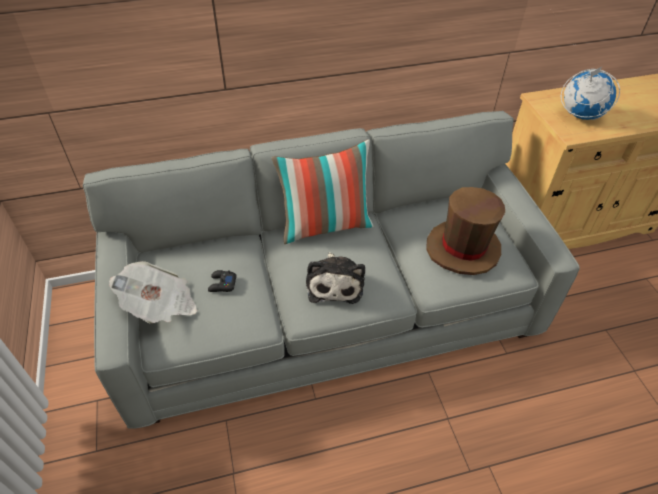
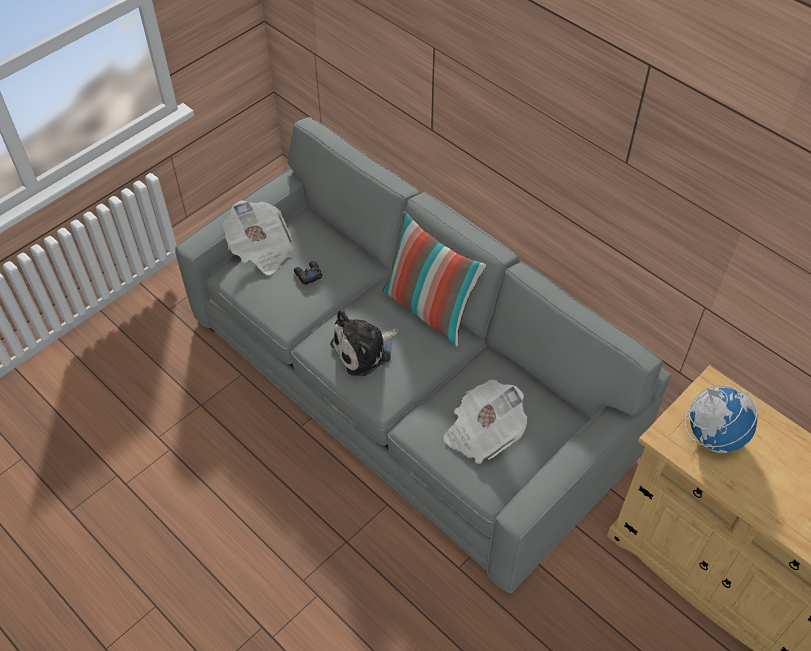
camera: 60 degrees right, 5 degrees up
brown hat [426,187,505,275] -> newspaper [443,379,527,464]

